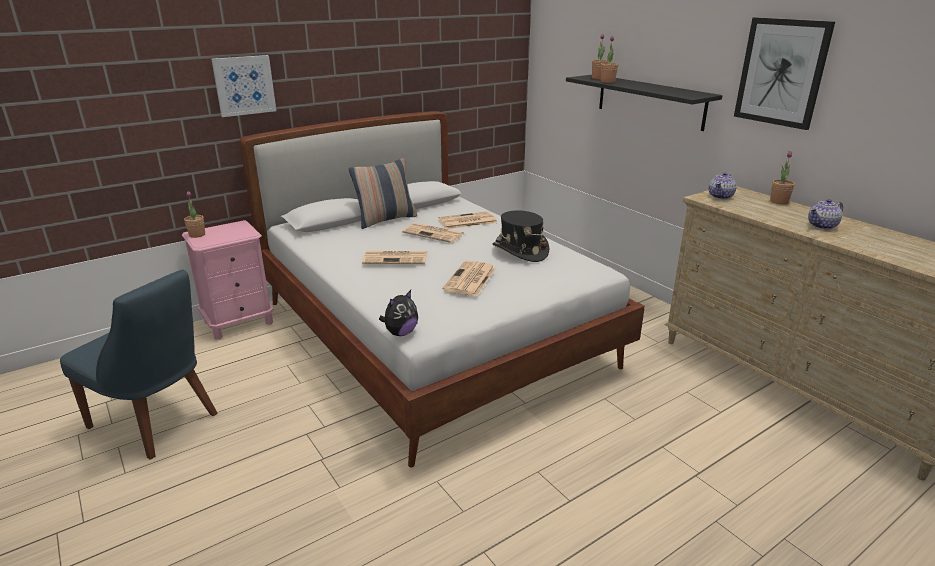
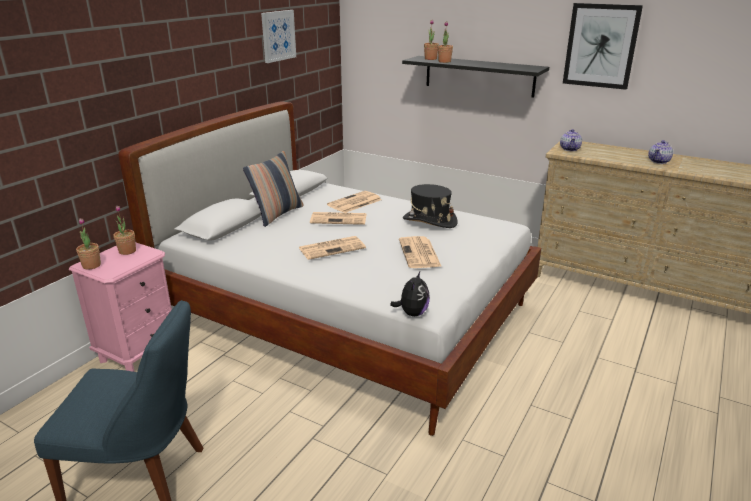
camera: 25 degrees left, 0 degrees up
picture [211,55,276,117] -> picture moved to [261,10,296,63]
potted plant [770,152,795,204] -> potted plant moved to [113,206,136,255]

